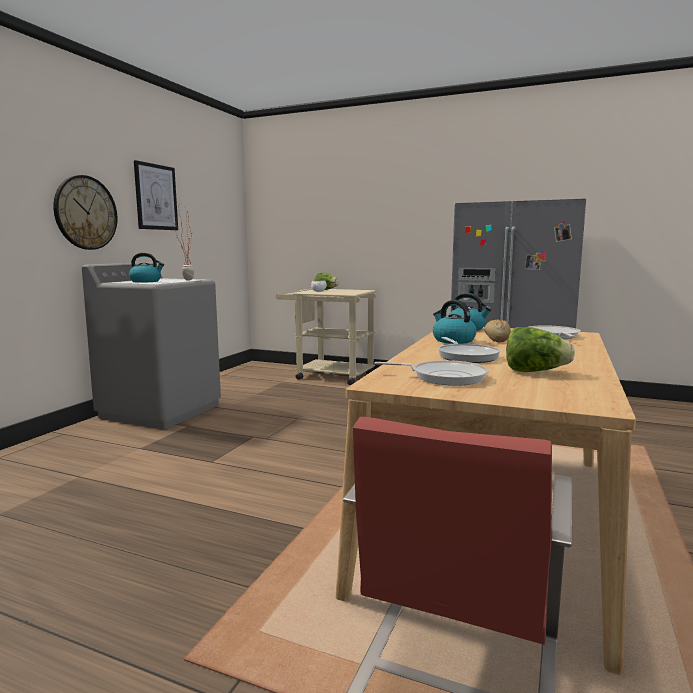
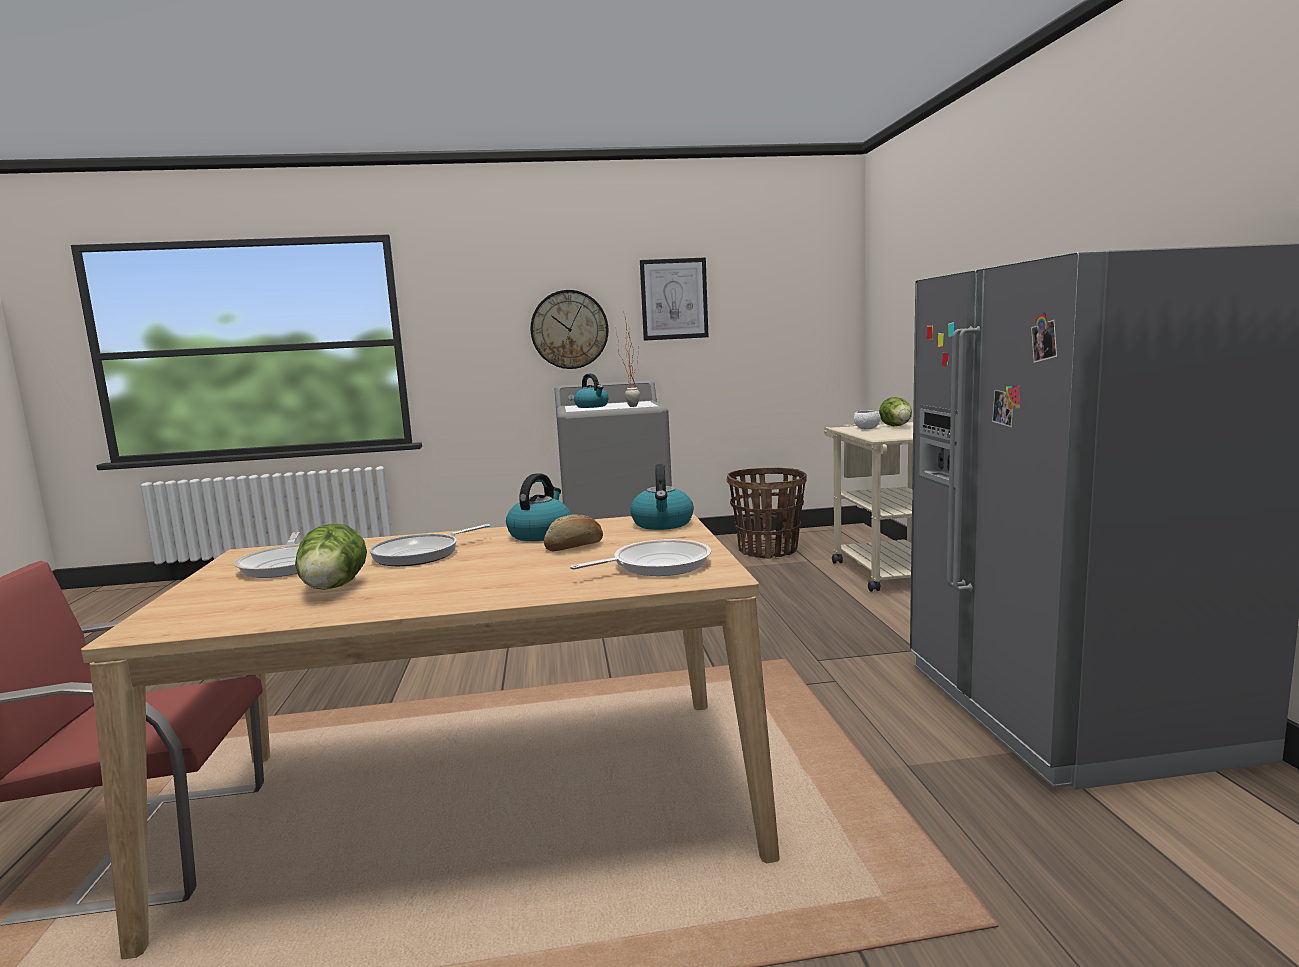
camera: 60 degrees right, 0 degrees up
none -> basket [727,468,807,559]

